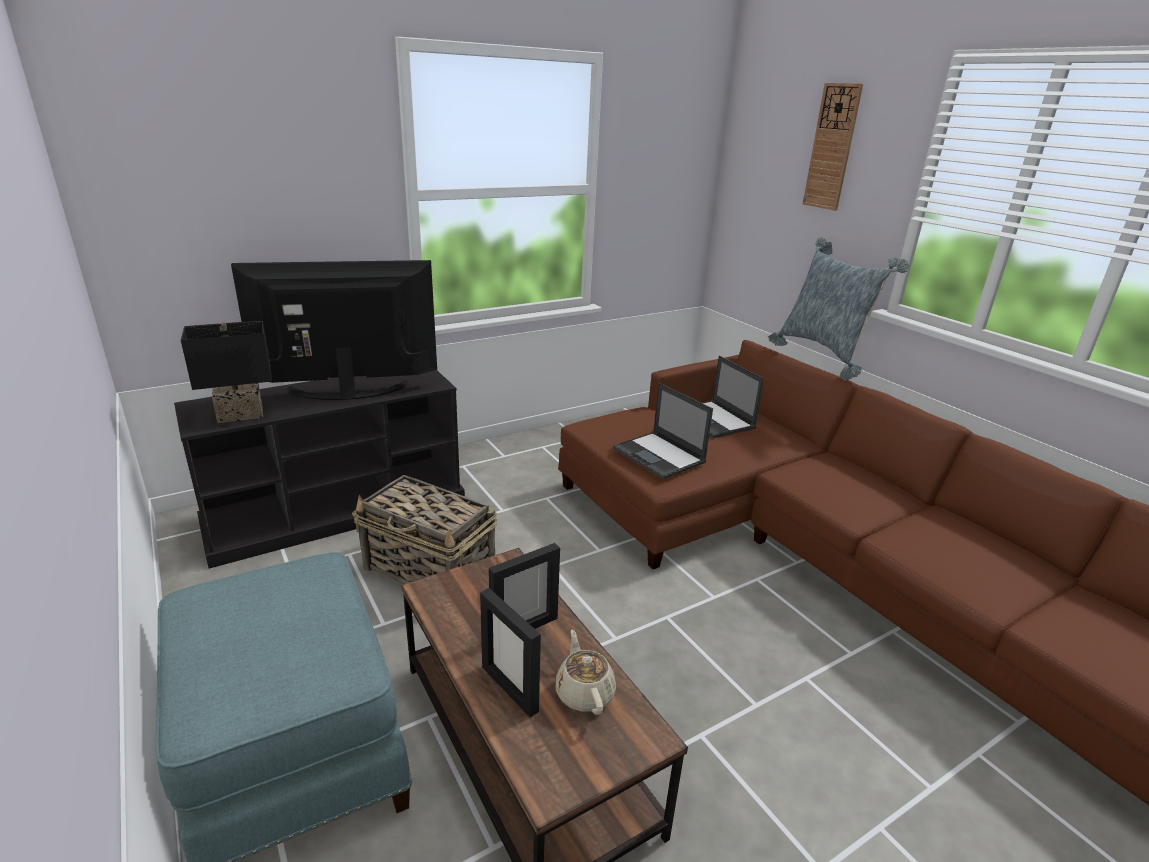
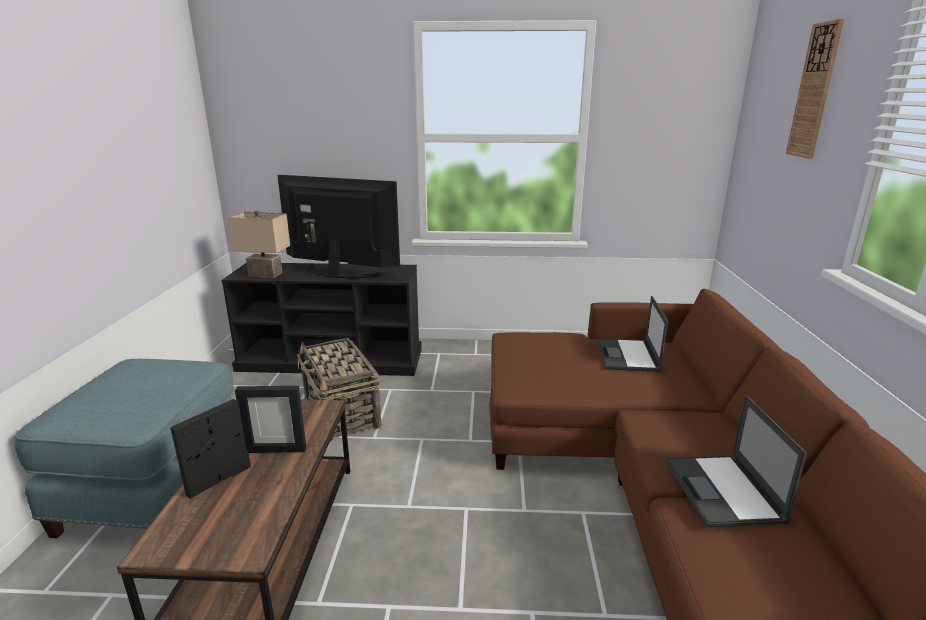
camera: 35 degrees right, 5 degrees down
black table lamp [181,320,272,423] -> beige table lamp [227,210,290,278]
picture frame [480,588,541,718] -> picture frame turned 45 degrees clockwise [170,399,251,499]
beige teapot [555,630,616,715] -> none
laptop [613,383,713,479] -> laptop moved to [665,395,807,527]
pillow [768,237,909,381] -> none

